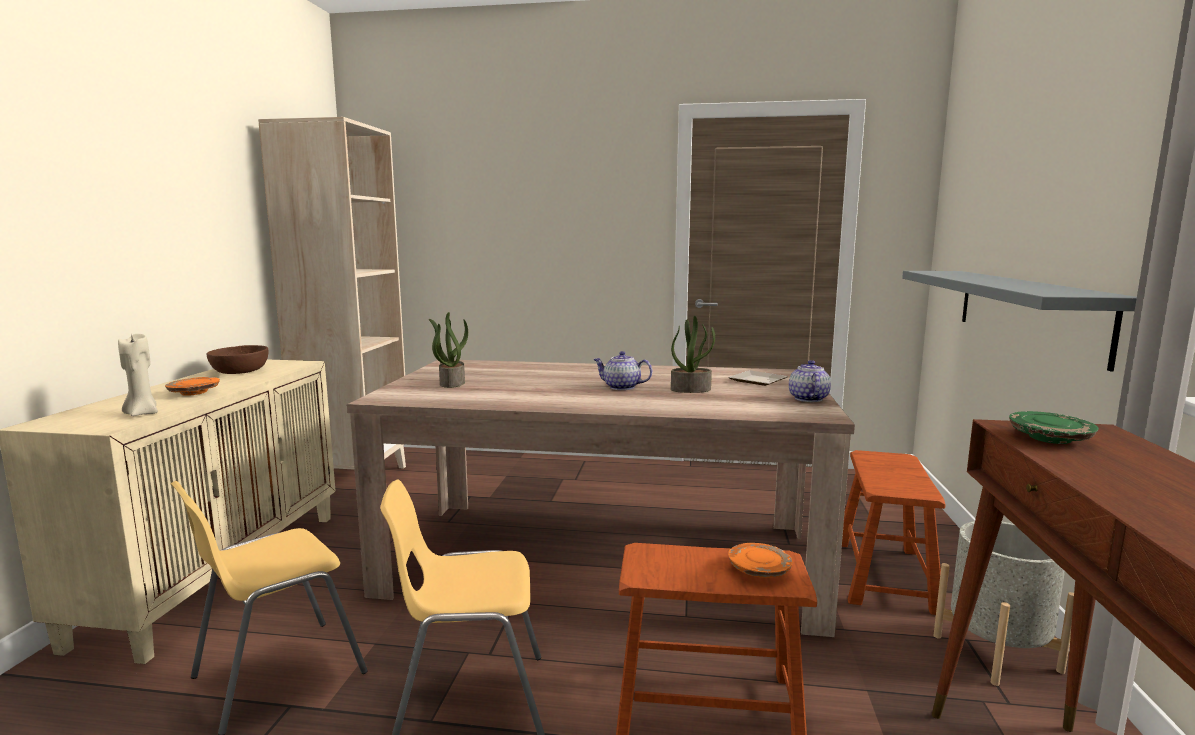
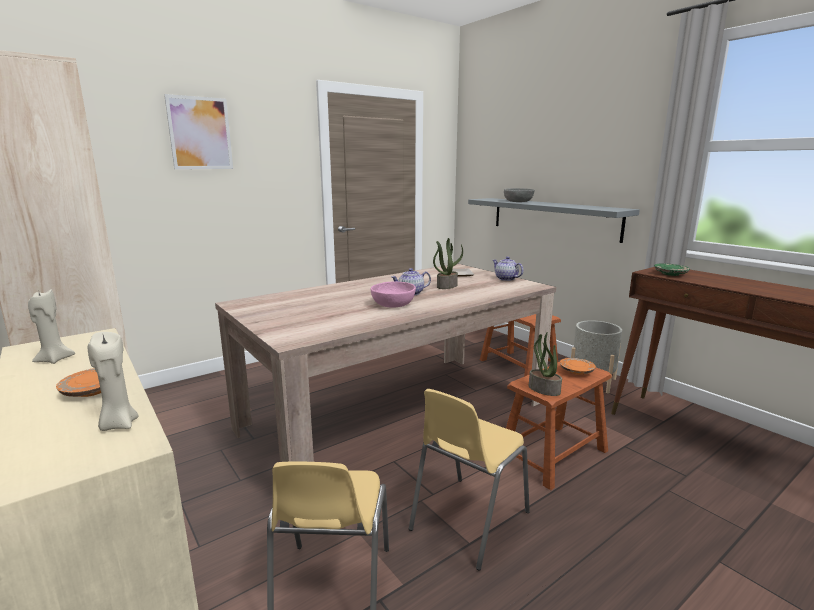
camera: 45 degrees left, 5 degrees up
brown bowl [206,345,268,374] -> beige candle [28,289,75,364]
potted plant [429,312,468,388] -> potted plant moved to [529,332,562,396]
none -> picture [164,94,233,169]
none -> pink bowl [371,282,416,308]
none -> grey bowl [504,188,535,202]

